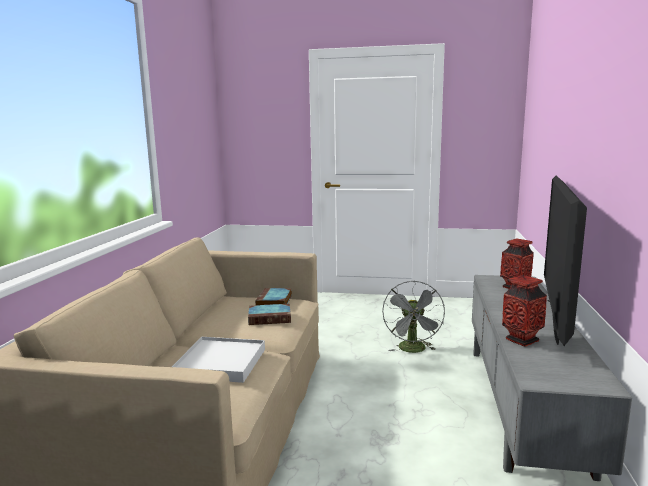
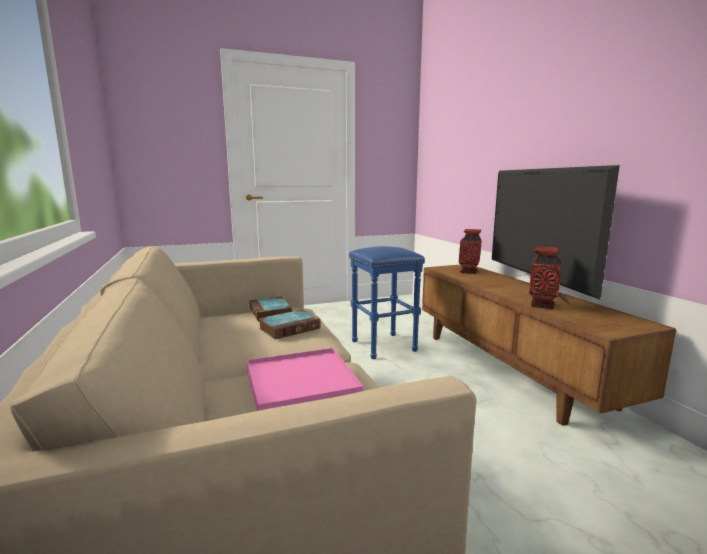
camera: 30 degrees left, 0 degrees up
white tray [172,337,265,383] -> pink tray [247,348,363,411]
grey fan [382,281,445,353] -> blue stool [349,246,425,359]
grey tv stand [472,275,632,481] -> brown tv stand [422,265,676,426]

